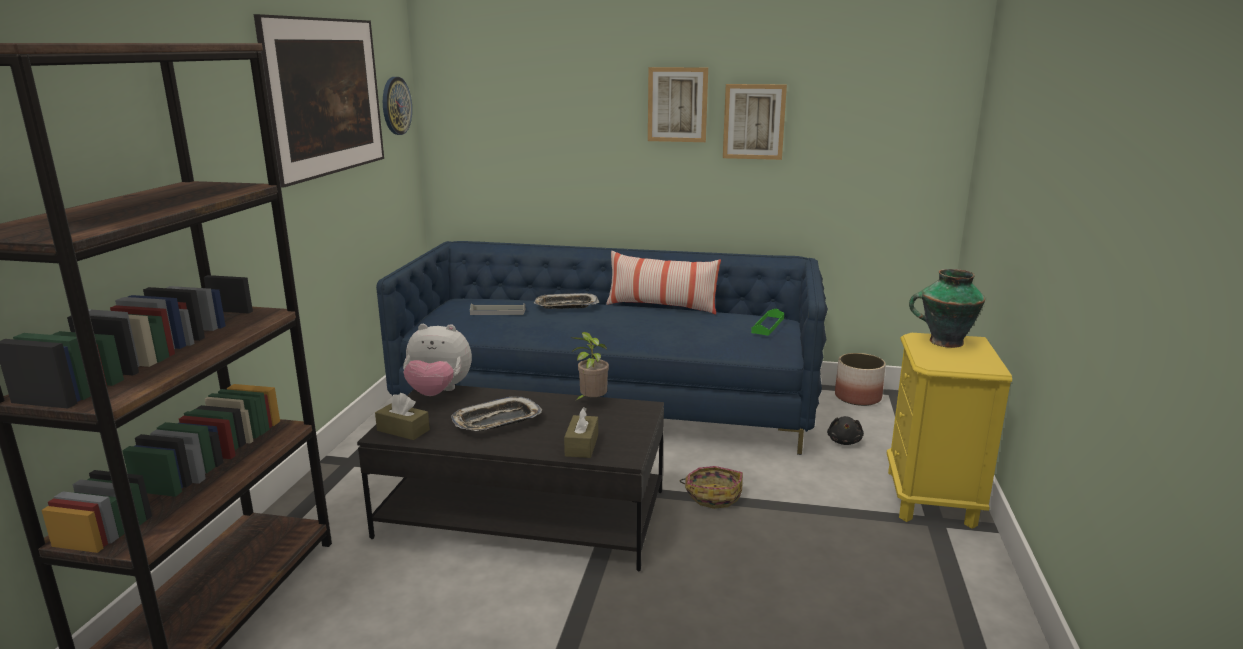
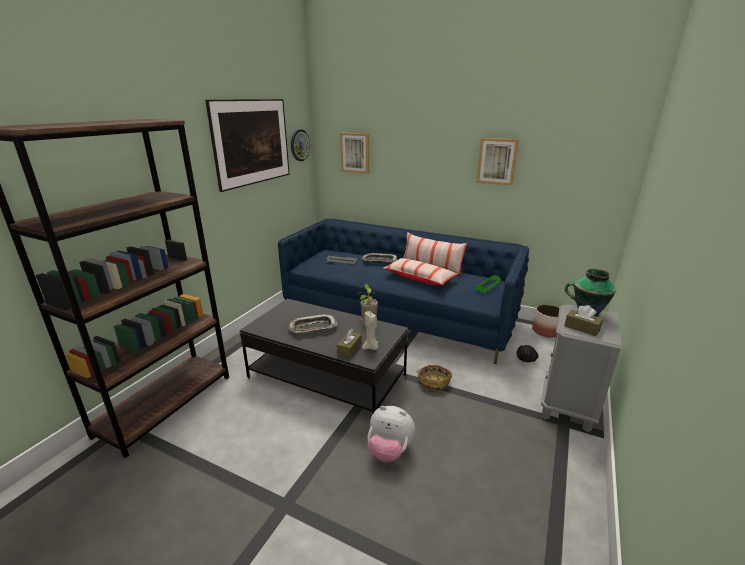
camera: 15 degrees right, 5 degrees up
brown tissue box [375,393,430,440] -> brown tissue box moved to [564,305,603,336]
plush toy [403,324,472,396] -> plush toy moved to [367,406,415,462]
picture [648,67,708,142] -> picture moved to [340,133,369,174]
yellow nightstand [887,333,1012,529] -> grey nightstand [541,304,622,432]
none -> beige candle [362,311,378,350]
none -> pillow [383,258,458,285]

